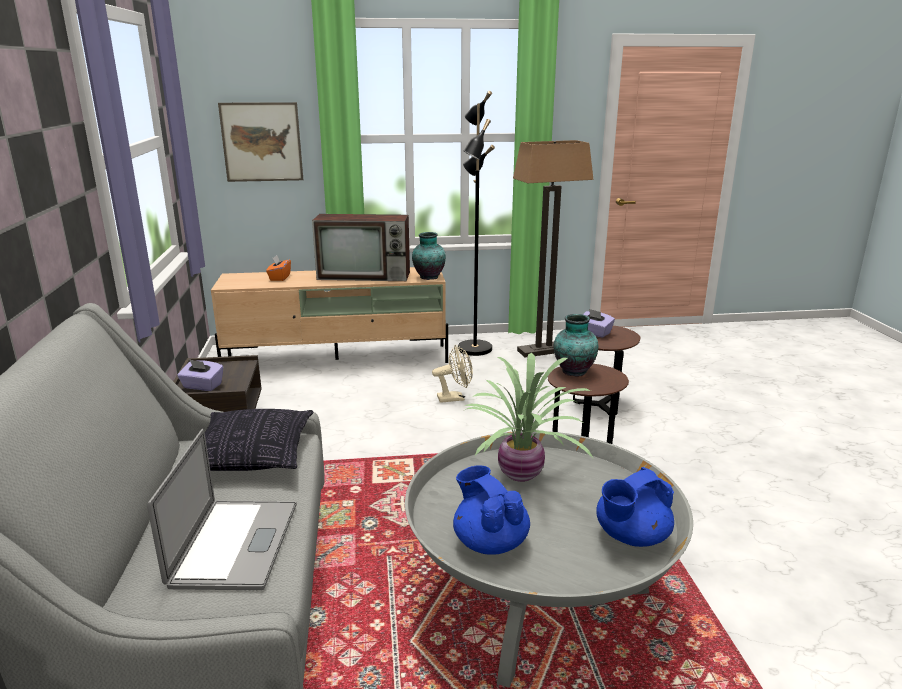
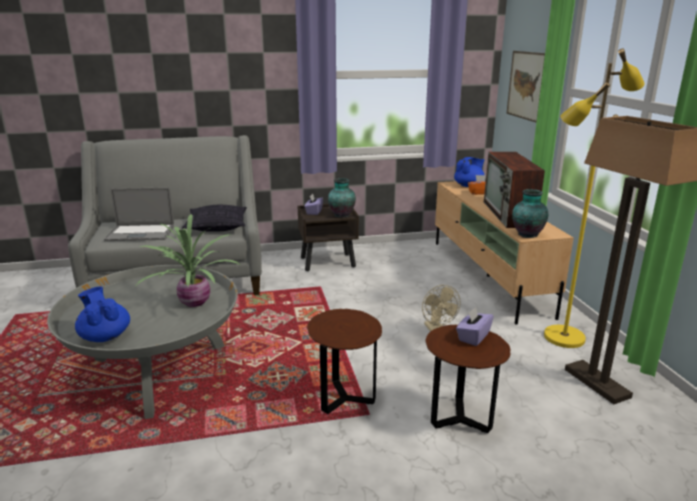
camera: 85 degrees right, 0 degrees up
blue teapot [453,465,530,555] -> blue teapot moved to [454,157,485,187]
black floor lamp [458,91,495,356] -> yellow floor lamp [544,49,644,348]
vase [553,314,598,376] -> vase moved to [328,178,356,218]

